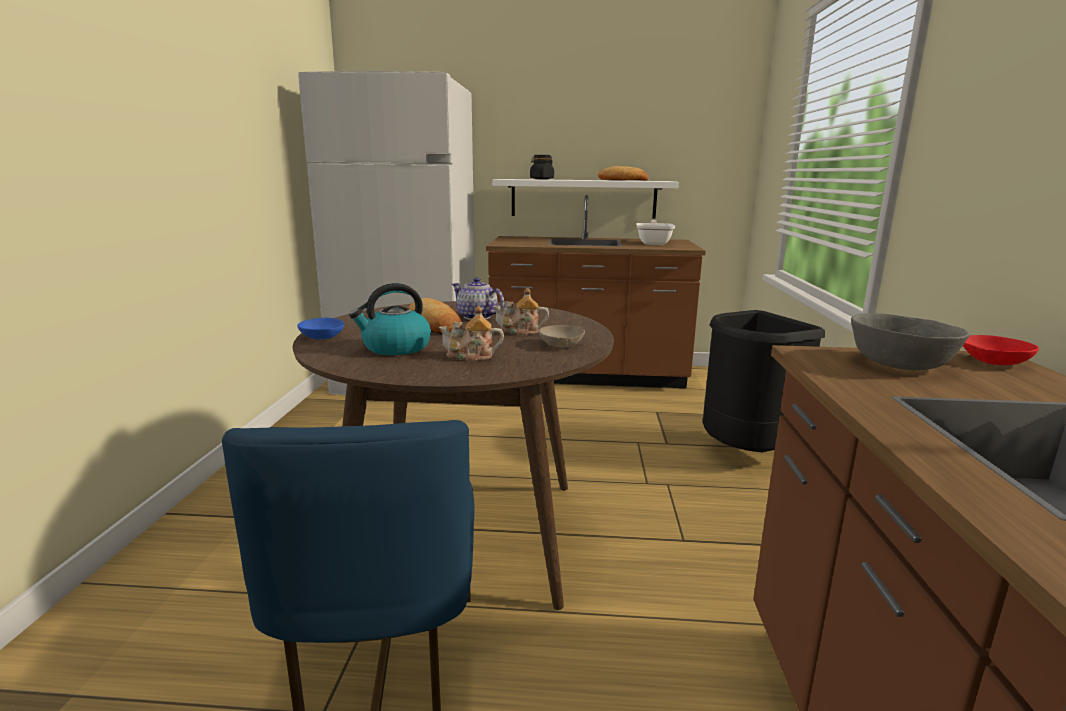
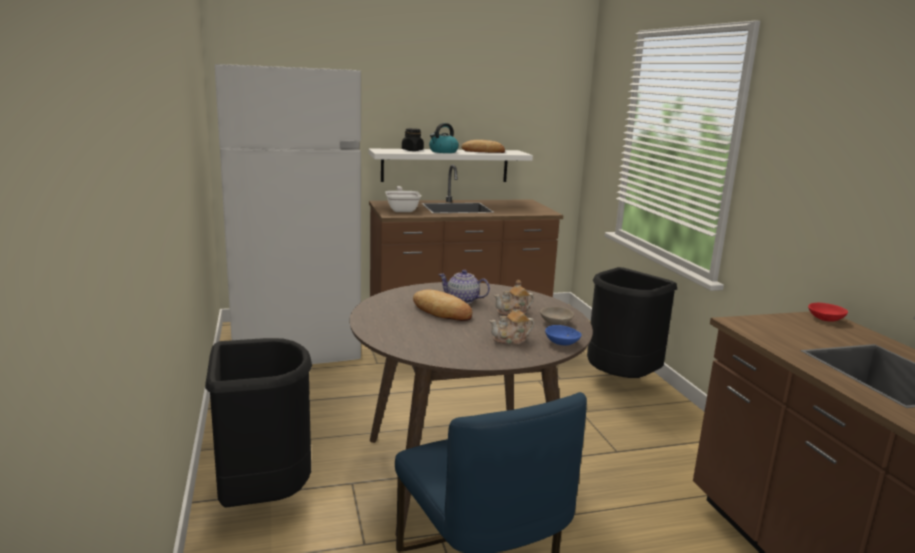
camera: 20 degrees left, 0 degrees up
blue bowl [297,318,344,340] -> blue bowl moved to [545,325,582,345]
kettle [349,283,431,355] -> kettle moved to [429,123,459,153]
frying pan [636,220,675,245] -> frying pan moved to [385,186,421,212]
grey bowl [851,313,970,370] -> none
none -> black trash can [205,338,312,508]

